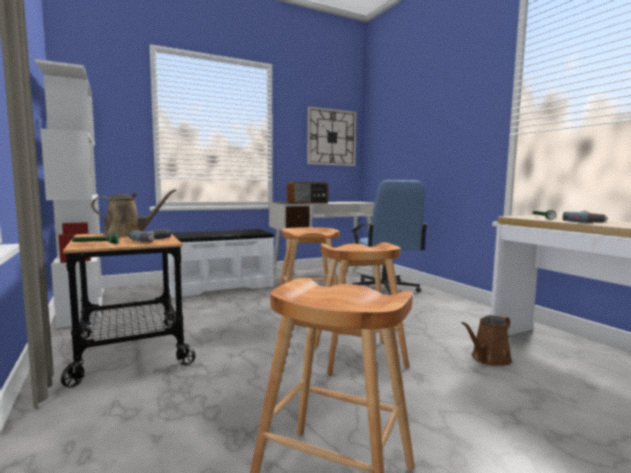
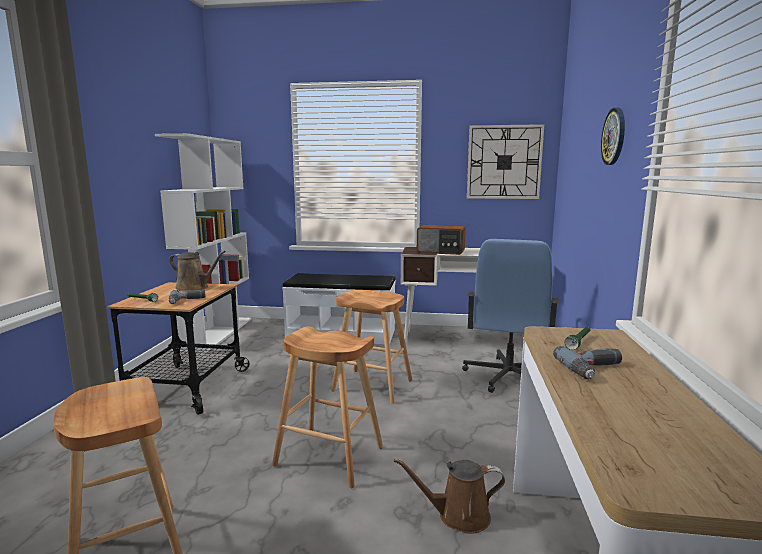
camera: 35 degrees right, 5 degrees up
none -> wall clock [601,108,625,165]

